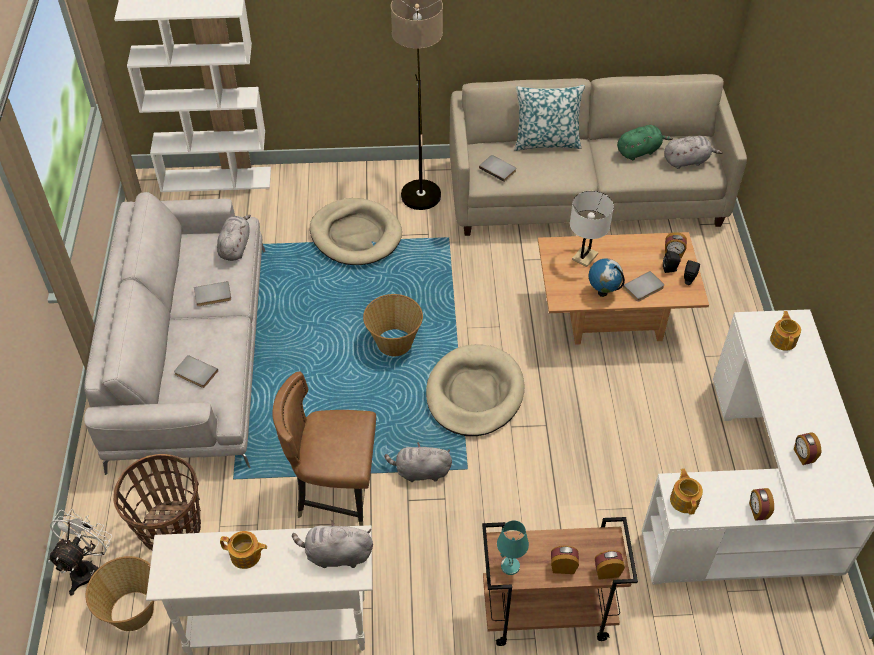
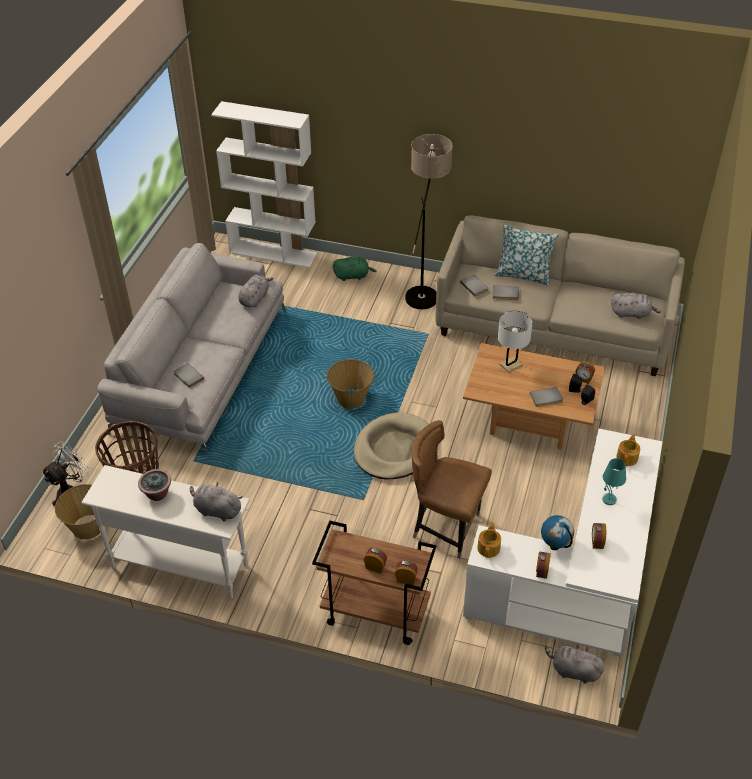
camera: 20 degrees right, 5 degrees down
grey book [194,281,231,306] -> grey book moved to [493,285,519,300]
teapot [220,531,267,569] -> potted plant [138,469,171,501]
brown chair [272,372,376,526] -> brown chair moved to [411,420,492,559]
beige dog bed [310,198,402,265] -> none
grey plush toy [384,442,452,482] -> grey plush toy moved to [545,644,605,684]
turquoise table lamp [497,520,529,575] -> turquoise table lamp moved to [602,458,626,505]
globe [589,259,625,297] -> globe moved to [541,515,574,550]
green plush toy [617,125,673,160] -> green plush toy moved to [333,257,377,281]

